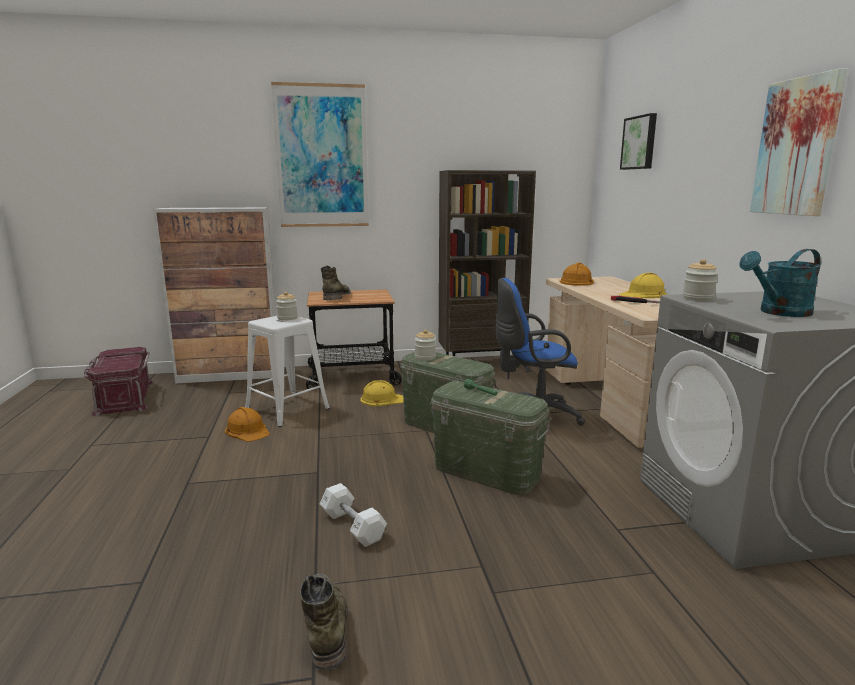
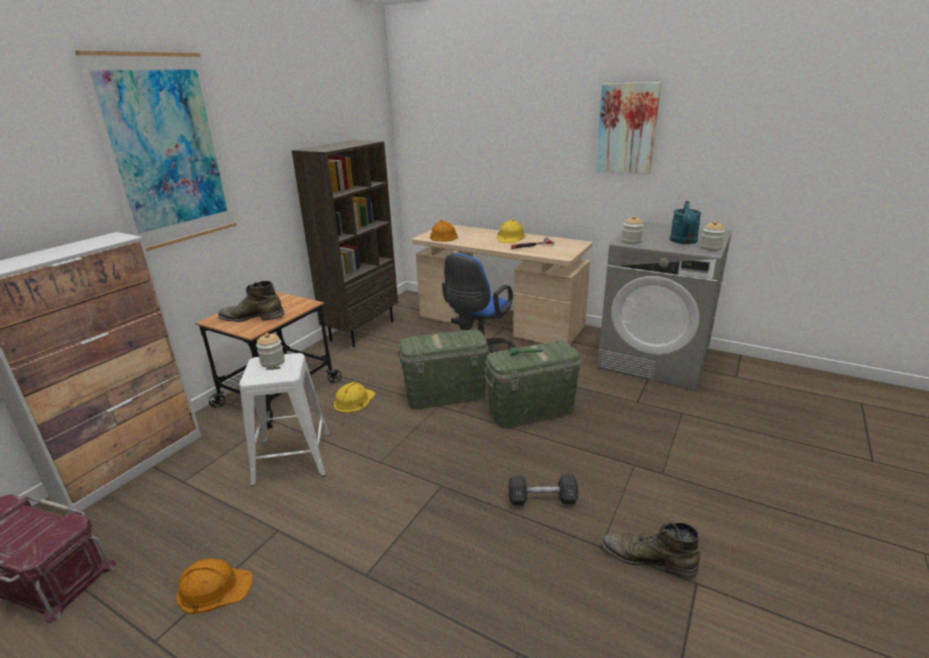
camera: 50 degrees left, 10 degrees up
orange hard hat [225,407,270,442] -> orange hard hat moved to [176,559,253,614]
white dumbbell [320,483,387,547] -> black dumbbell [508,475,578,505]
green boot [321,265,351,300] -> green boot turned 45 degrees counterclockwise [218,281,285,322]
jar [415,330,436,361] -> jar moved to [700,221,725,251]
picture [620,113,657,170] -> none

